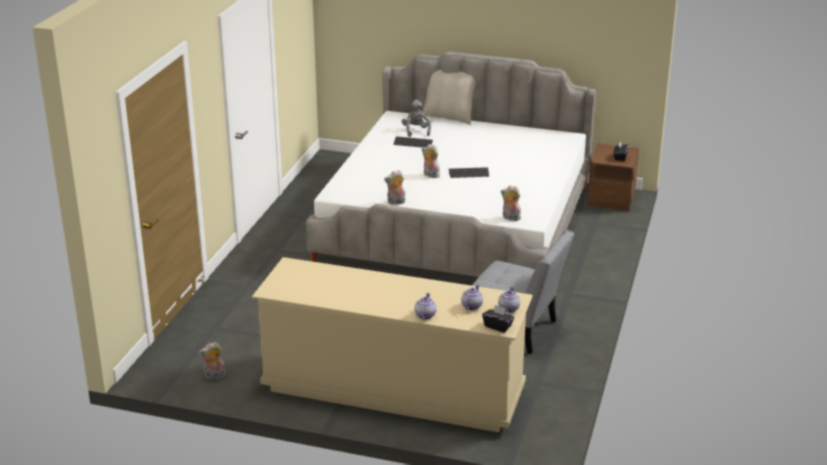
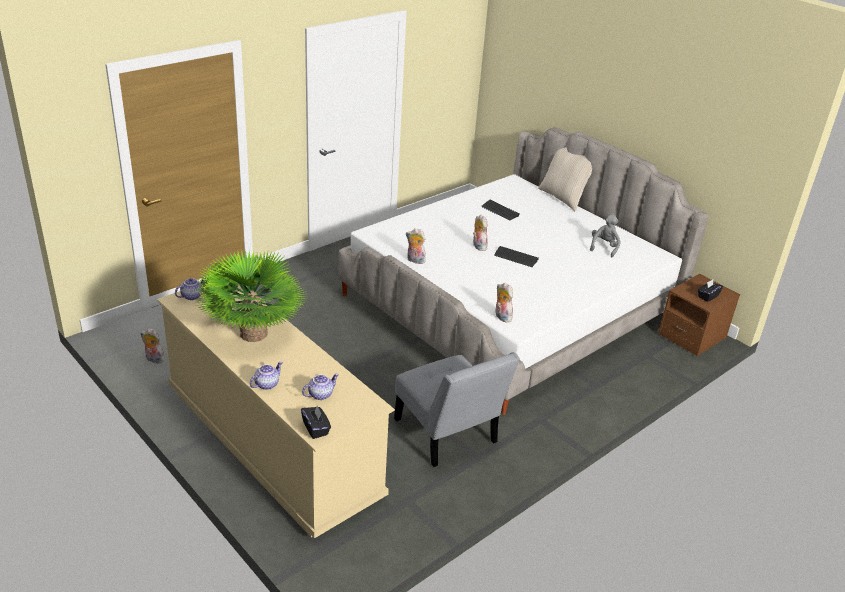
camera: 30 degrees right, 5 degrees up
grey plush toy [402,100,431,137] -> grey plush toy moved to [590,214,621,257]
teapot [498,287,520,313] -> teapot moved to [175,277,206,300]
none -> potted plant [196,250,306,342]

